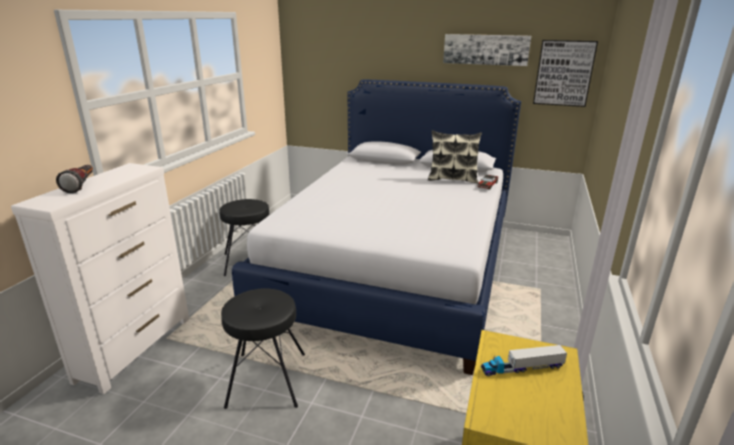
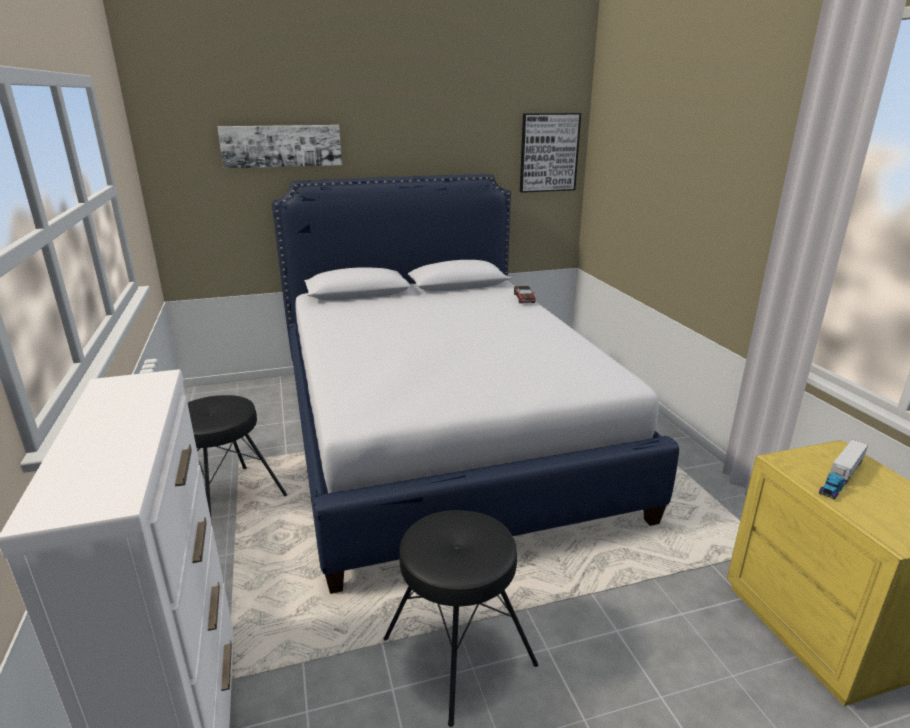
camera: 35 degrees left, 0 degrees up
flashlight [56,165,93,193] -> none
pillow [428,130,482,183] -> none
picture [443,34,531,66] -> picture moved to [217,125,342,169]

